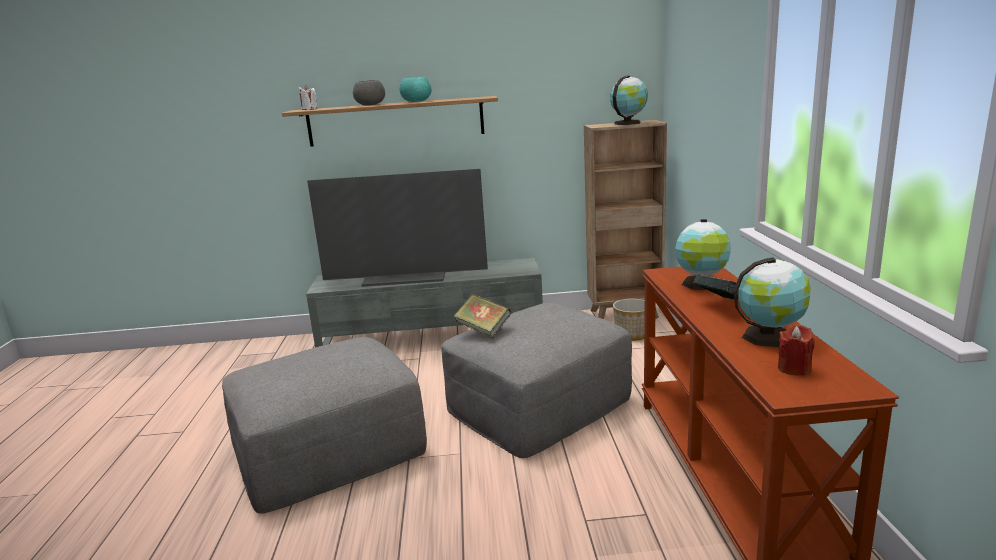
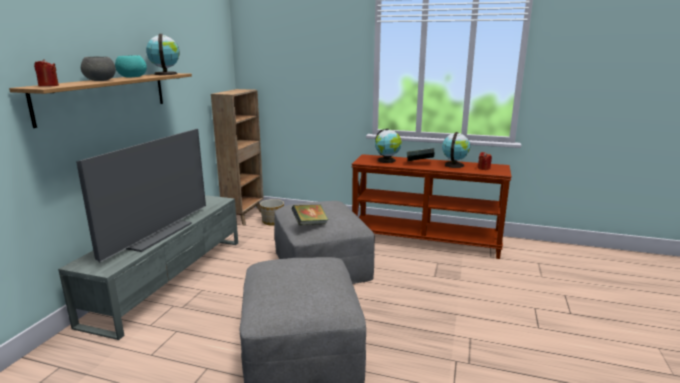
camera: 70 degrees left, 0 degrees up
white candle [298,85,318,110] -> red candle [34,59,59,86]
globe [610,75,648,125] -> globe moved to [146,34,179,75]

